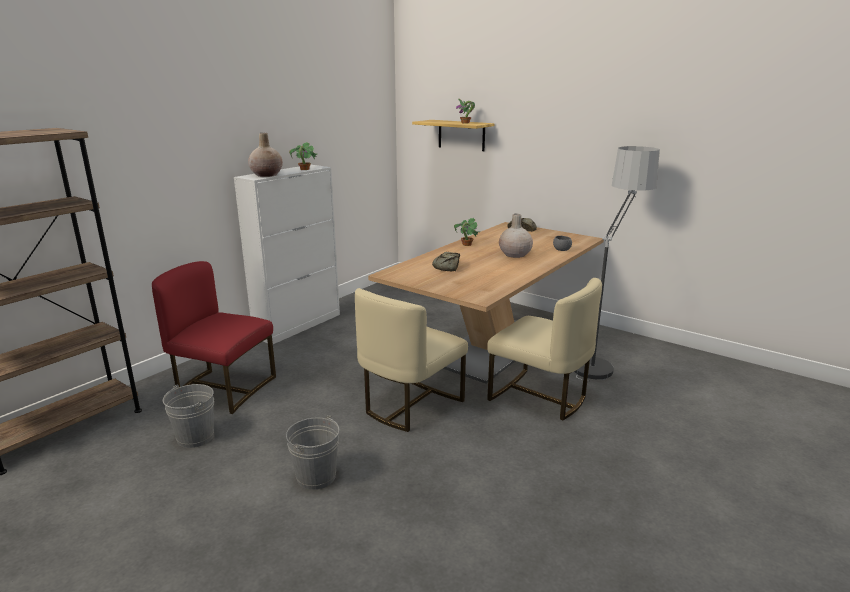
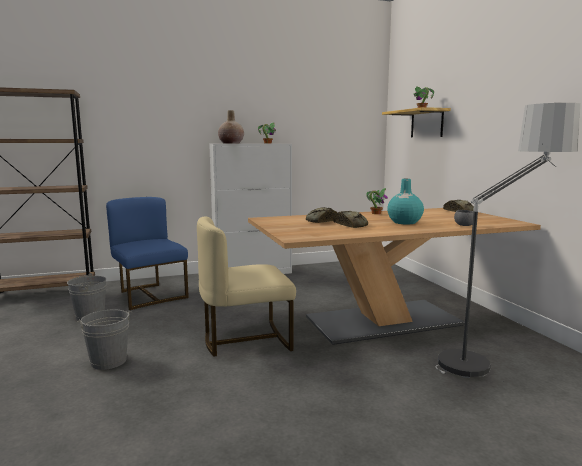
camera: 35 degrees right, 10 degrees down
red chair [152,261,276,414] -> blue chair [106,197,189,310]
beige chair [487,278,602,420] -> none
beige vase [499,214,533,258] -> turquoise vase [387,179,424,224]
none -> bread [333,211,368,228]

